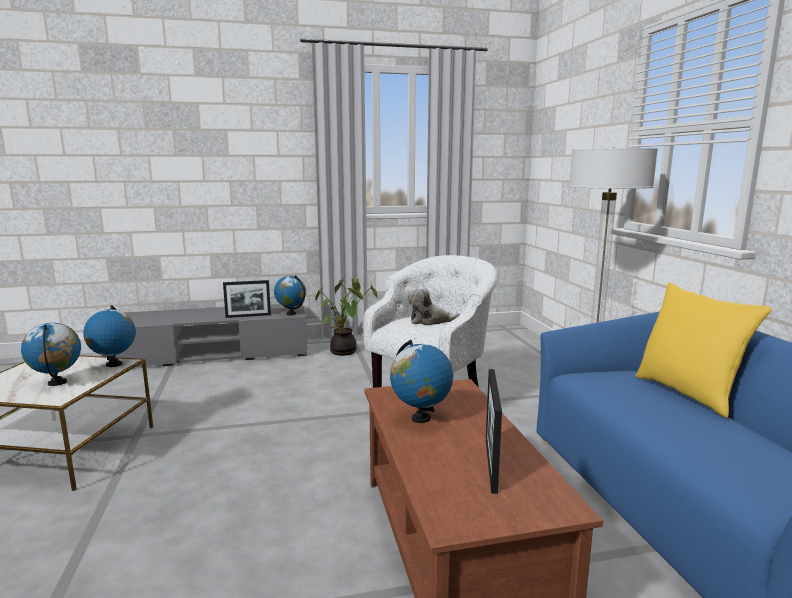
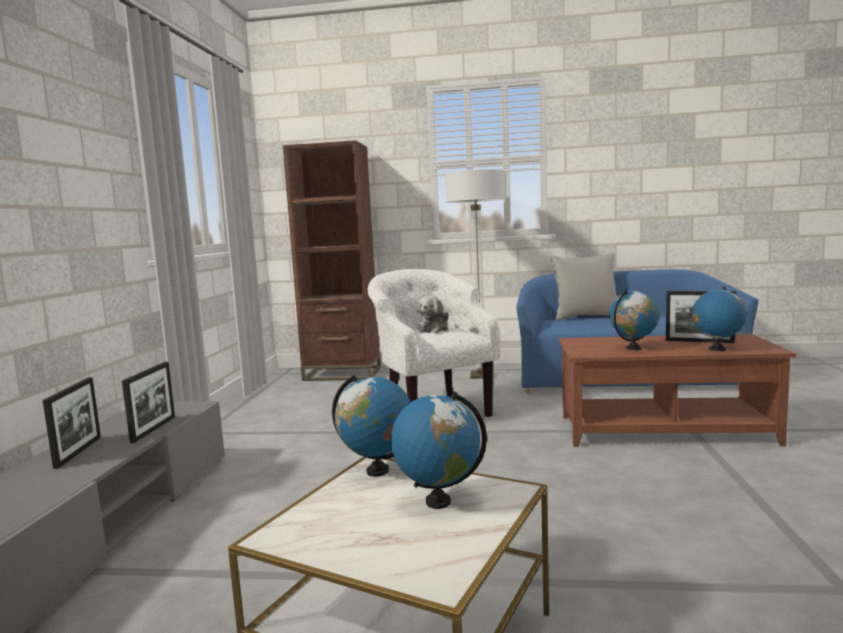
camera: 70 degrees left, 5 degrees down
globe [274,275,306,315] -> globe moved to [692,287,746,351]
potted plant [315,278,377,356] -> none
yellow pillow [636,282,772,418] -> grey pillow [550,253,617,321]
none -> picture frame [43,377,101,469]
none -> brown bookcase [283,140,381,381]

